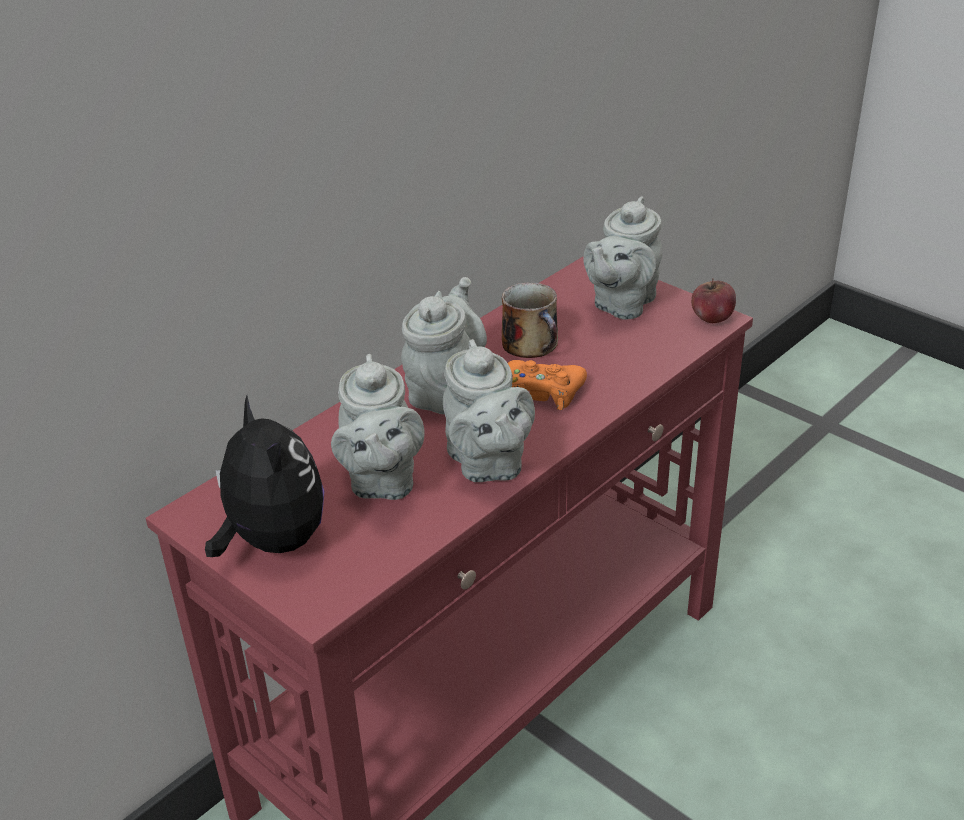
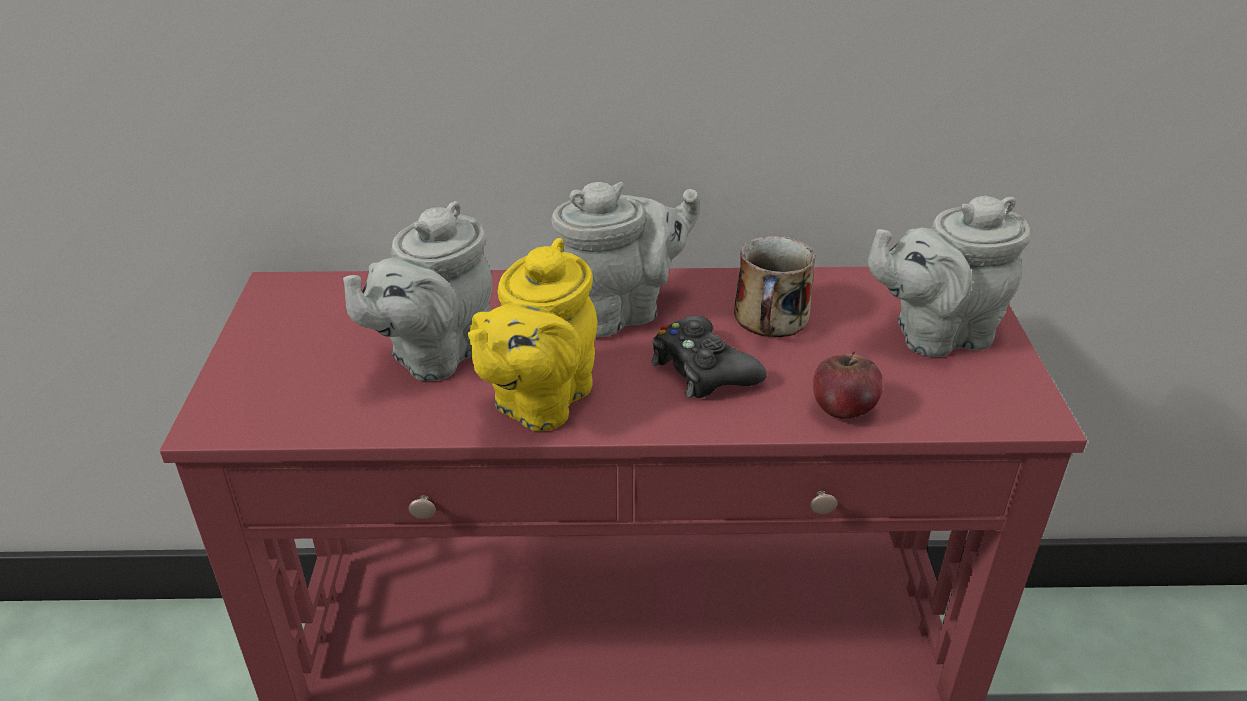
camera: 45 degrees right, 0 degrees up
plush toy [205,396,324,557] -> none
grey teapot [443,339,535,482] -> yellow teapot [467,238,598,431]
orange game controller [508,360,587,410] -> black game controller [651,315,767,398]
apple [691,278,736,323] -> apple moved to [812,351,883,419]

